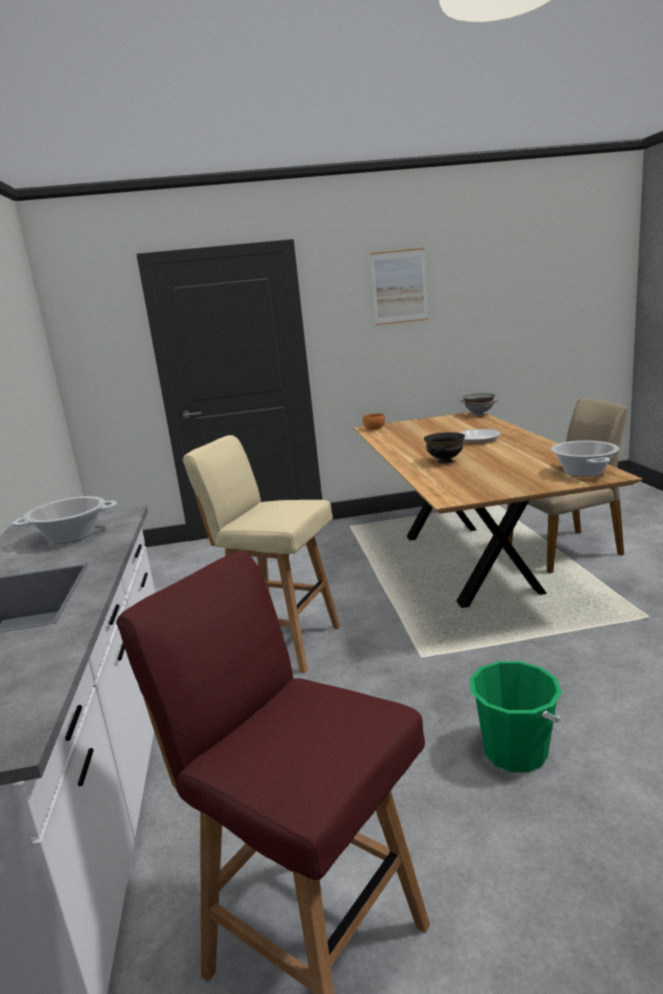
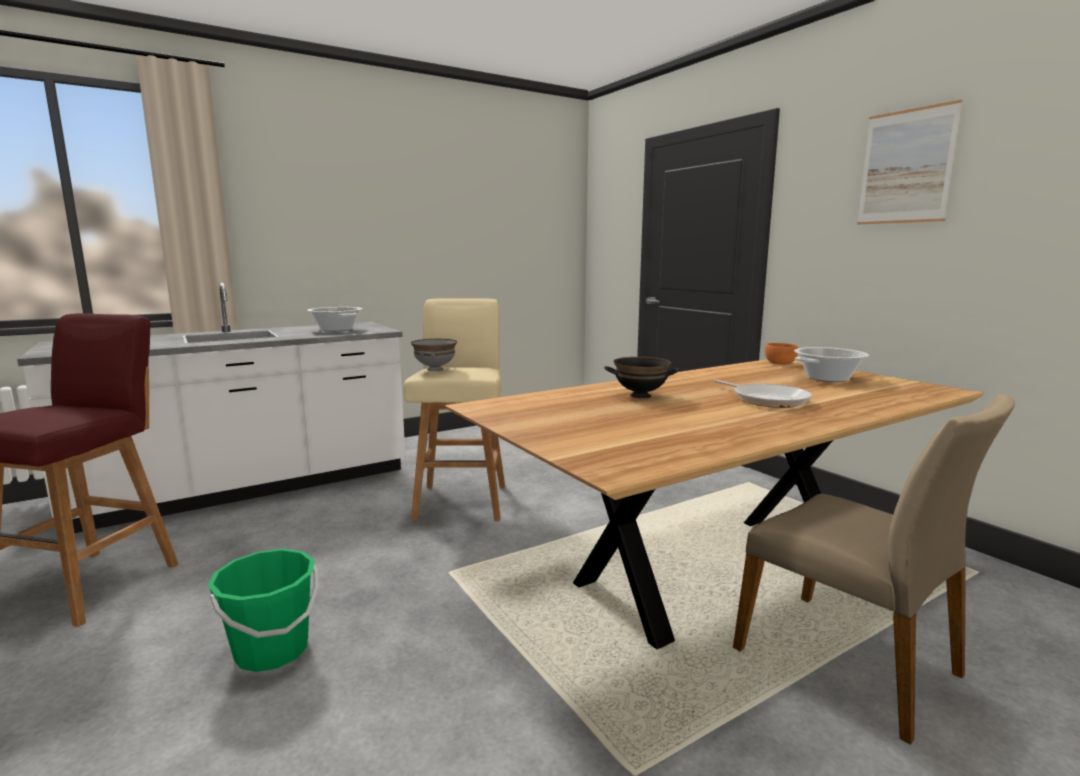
camera: 65 degrees right, 5 degrees down
grey bowl [460,393,499,416] -> grey bowl moved to [411,339,457,371]
cooking pot [551,441,619,477] -> cooking pot moved to [794,347,869,382]

